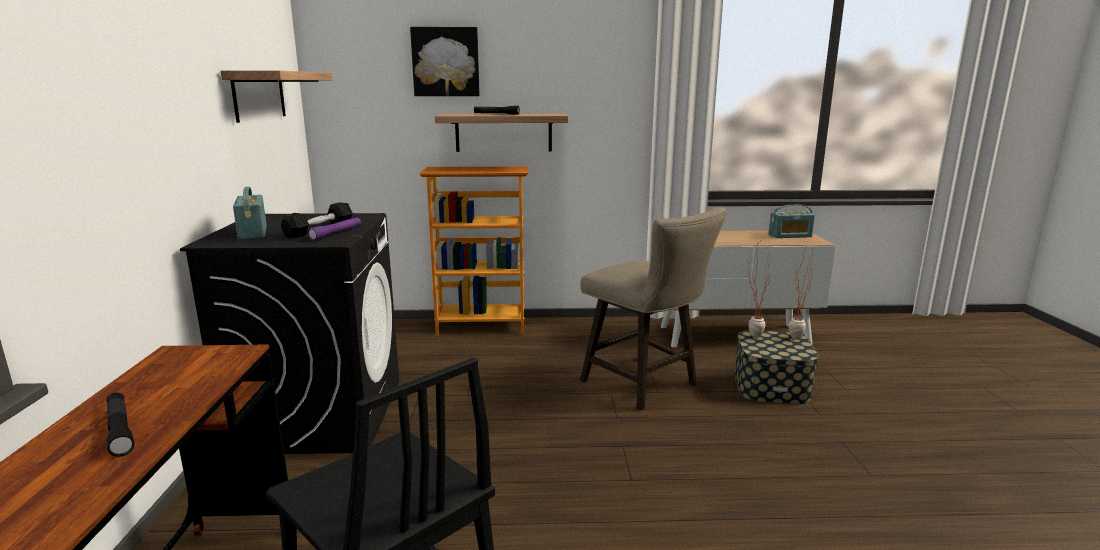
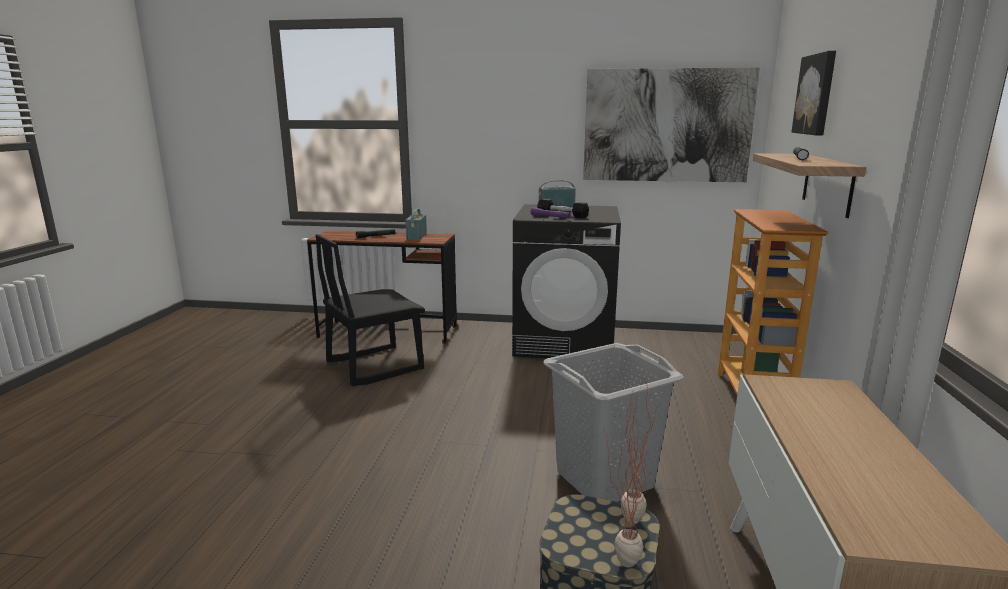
camera: 100 degrees right, 0 degrees up
shelf [220,71,333,123] -> picture [583,67,760,182]
beige stool [580,207,727,410] -> grey laundry basket [543,343,684,502]
radio [769,205,815,238] -> radio moved to [405,209,427,240]

